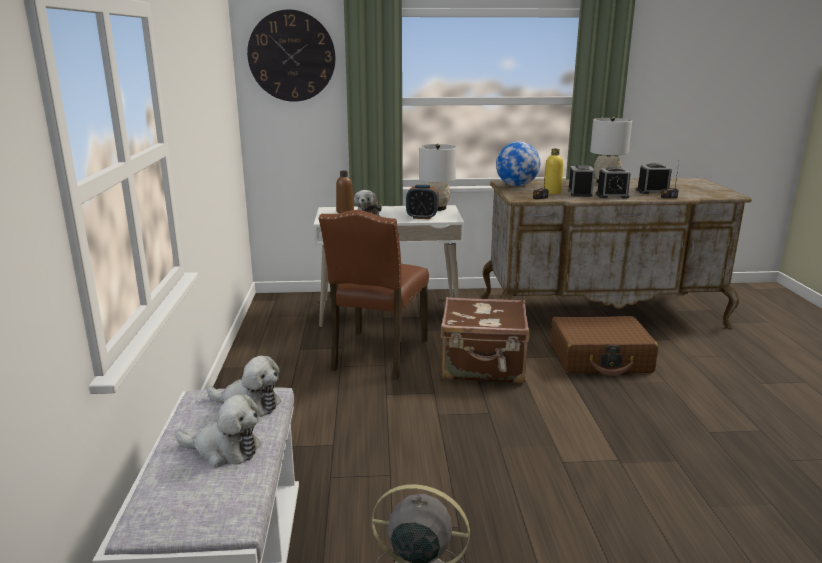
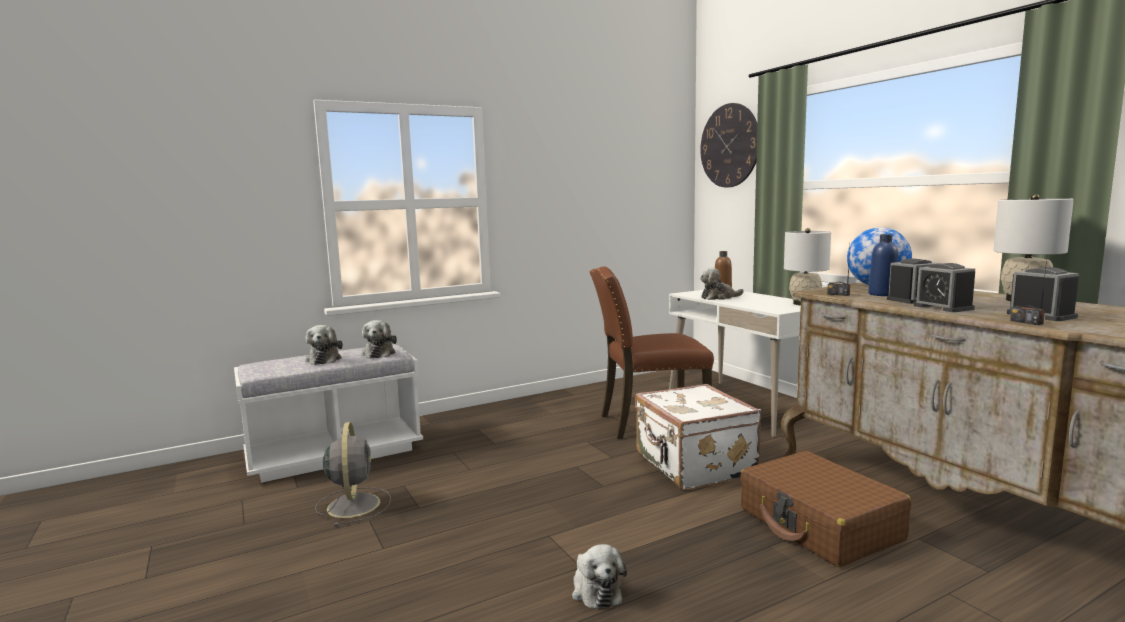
camera: 65 degrees right, 10 degrees down
alarm clock [406,185,439,219] -> none
brown suitcase [441,297,529,383] -> white suitcase [635,384,761,491]
yellow bottle [543,149,563,194] -> blue bottle [868,234,898,296]
none -> plush toy [572,544,627,610]

